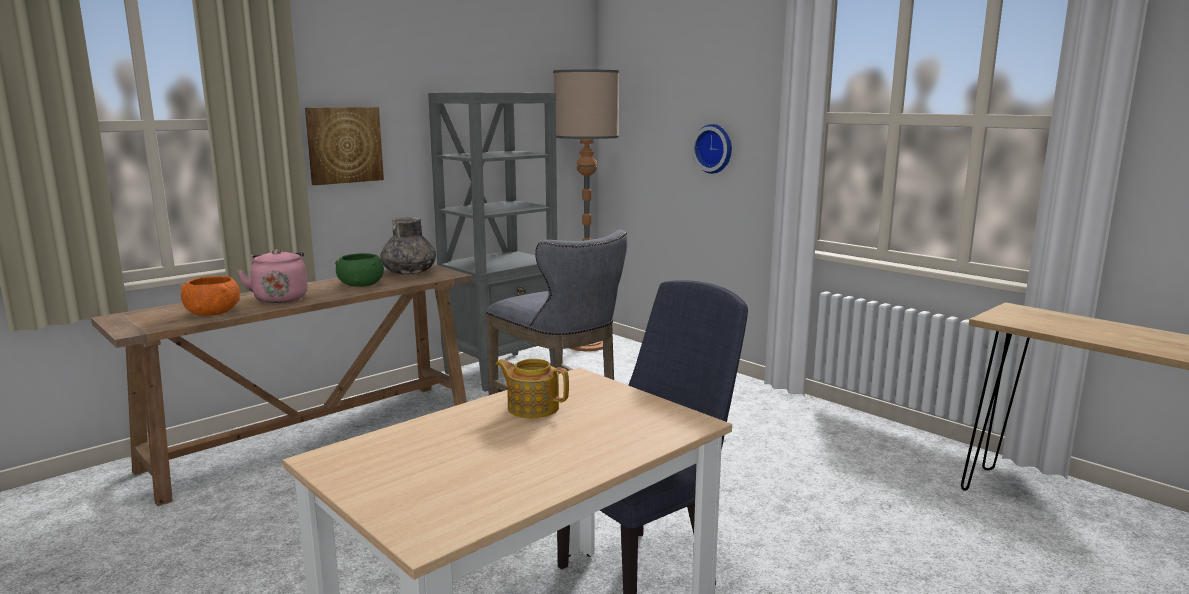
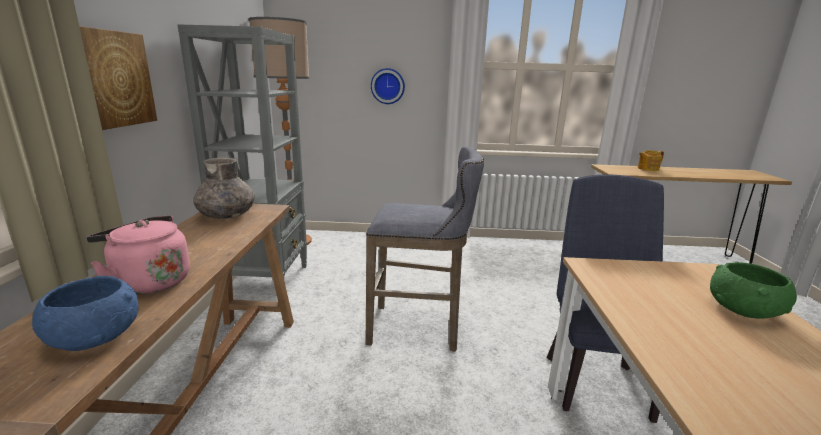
camera: 45 degrees left, 5 degrees up
orange bowl [180,276,240,316] -> blue bowl [32,276,139,351]
green bowl [335,253,384,287] -> green bowl moved to [710,262,797,319]
teapot [495,359,569,418] -> teapot moved to [638,150,664,171]

